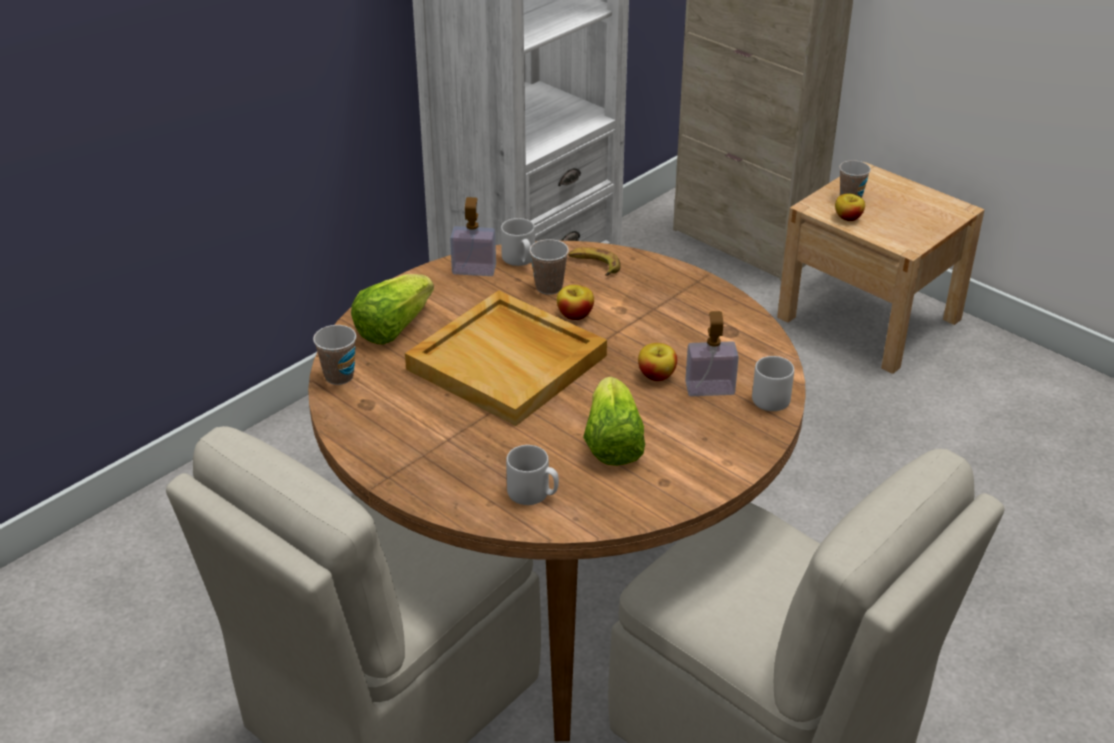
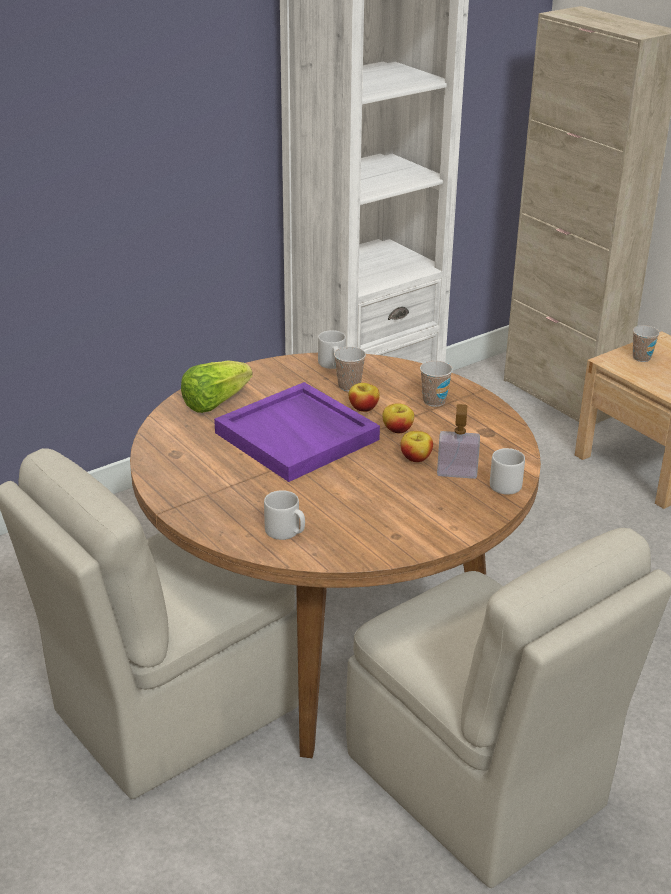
camera: 10 degrees right, 5 degrees down
cup [313,325,356,385] -> cup moved to [420,361,453,407]
beige tray [405,290,607,426] -> purple tray [214,382,380,482]
soap dispenser [450,197,496,276] -> none
banana [568,247,621,276] -> none
lettuce [583,377,645,466] -> none
apple [835,193,865,221] -> apple moved to [382,403,414,433]

